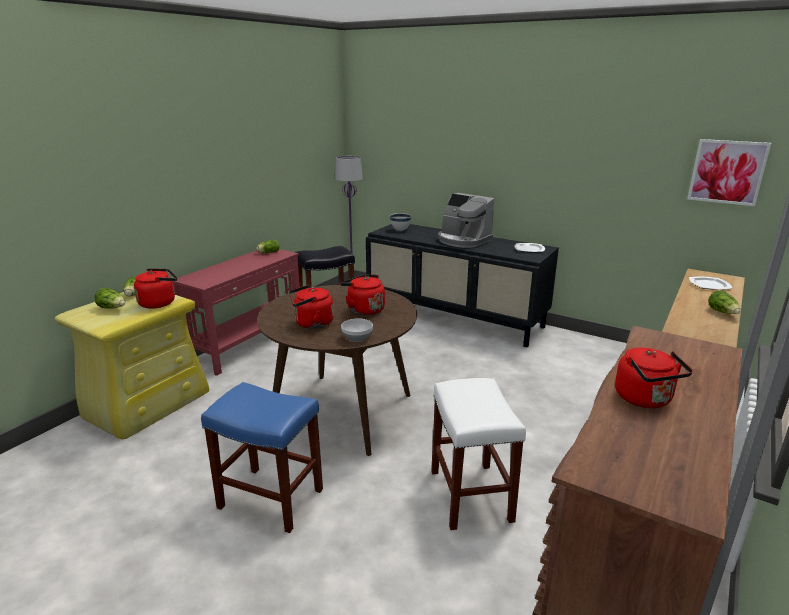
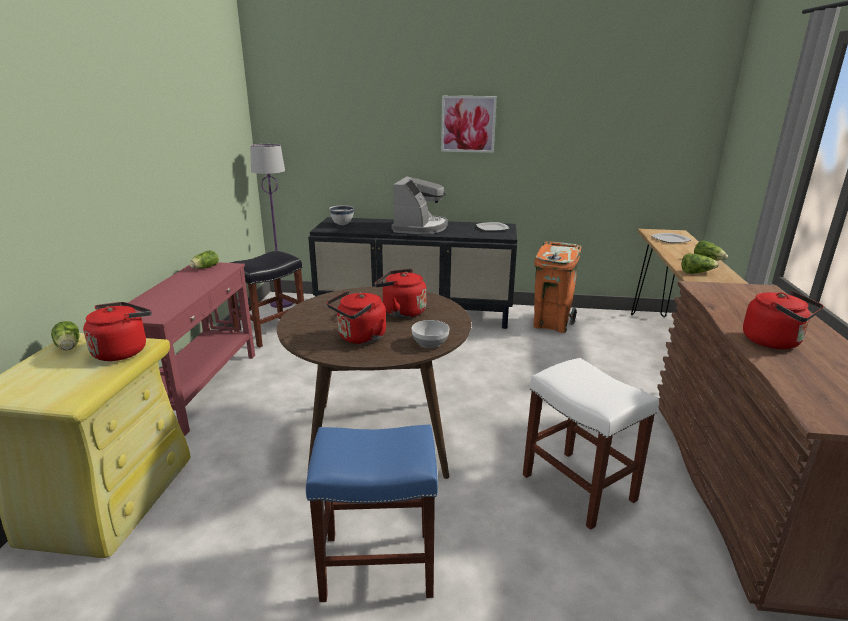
camera: 25 degrees left, 0 degrees up
lettuce [94,288,125,309] -> lettuce moved to [682,253,719,274]
coffee machine [438,193,494,248] -> coffee machine turned 90 degrees counterclockwise [392,176,448,234]
picture [687,139,771,206] -> picture moved to [441,96,497,153]
none -> orange trash can [533,242,582,333]

